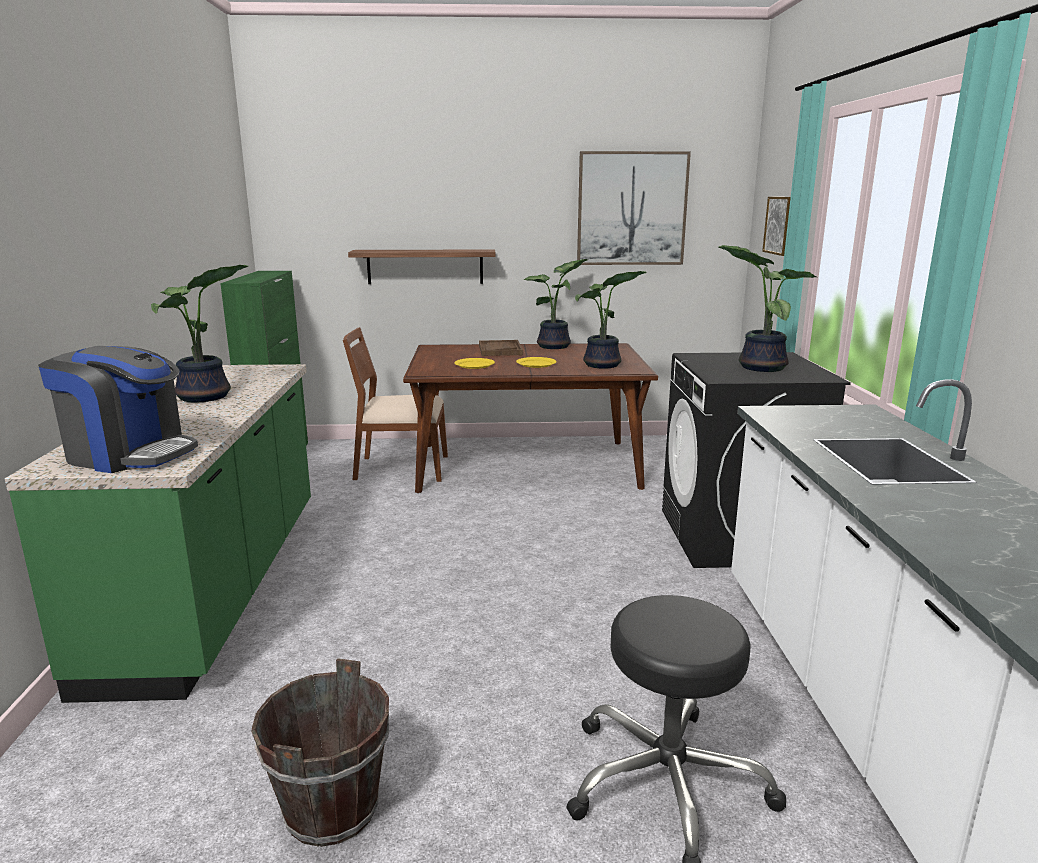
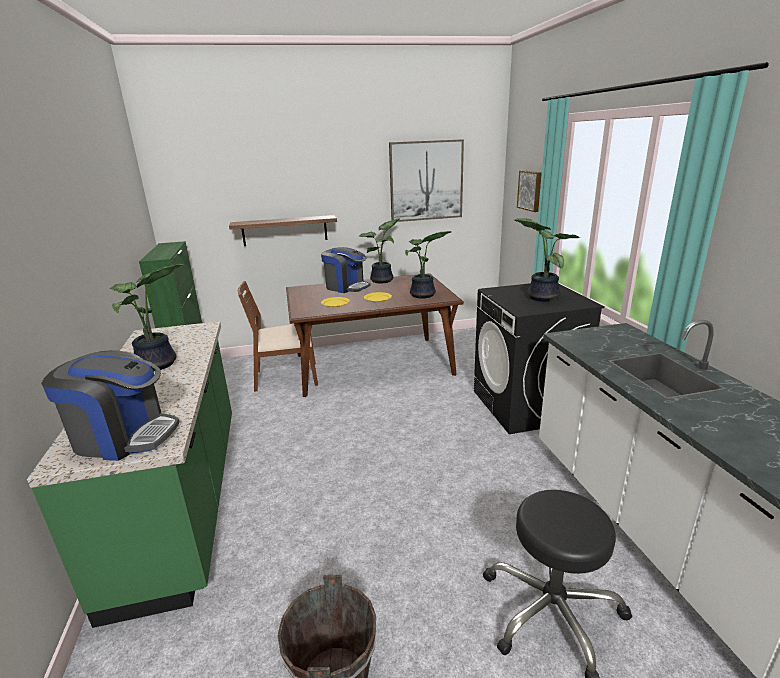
camera: 10 degrees left, 5 degrees up
brown tray [479,340,523,356] -> coffee machine [321,247,370,293]

